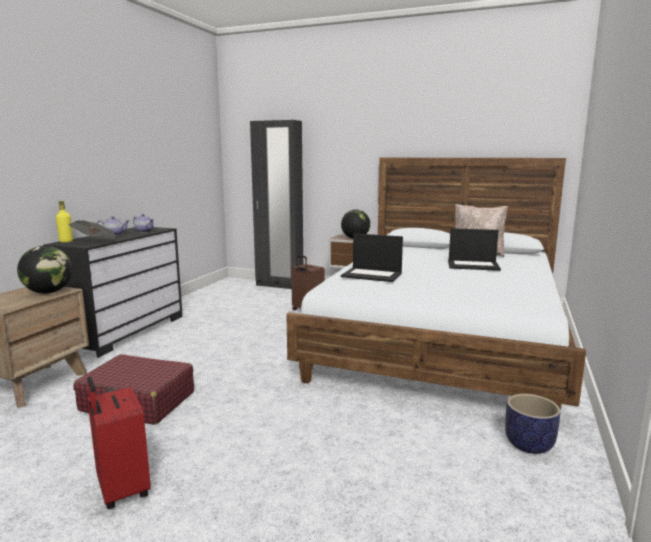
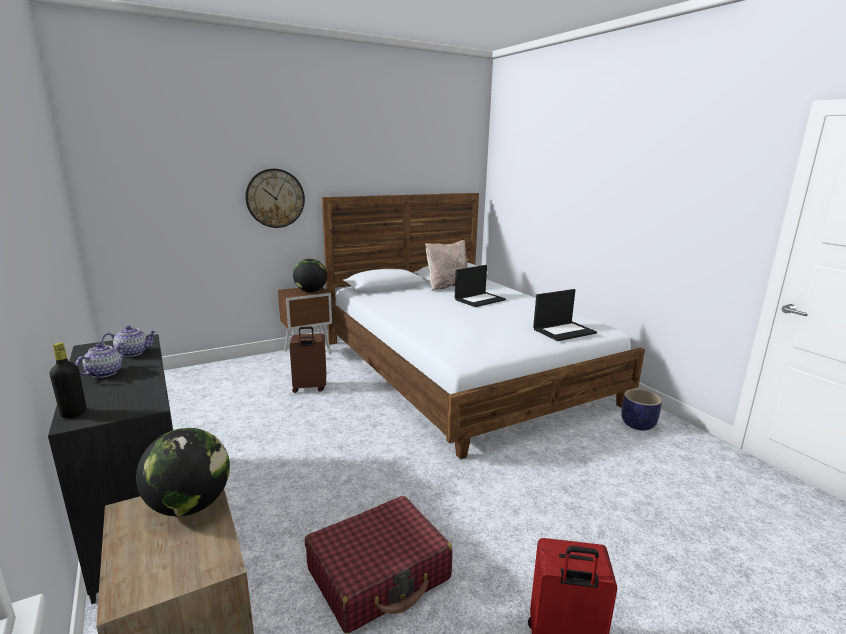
camera: 50 degrees left, 5 degrees up
yellow bottle [56,201,73,242] -> black bottle [49,342,86,418]
newspaper [69,220,116,239] -> none
black wardrobe [250,120,303,289] -> none
laptop [341,233,403,282] -> laptop moved to [533,289,597,341]
none -> wall clock [245,168,305,228]

